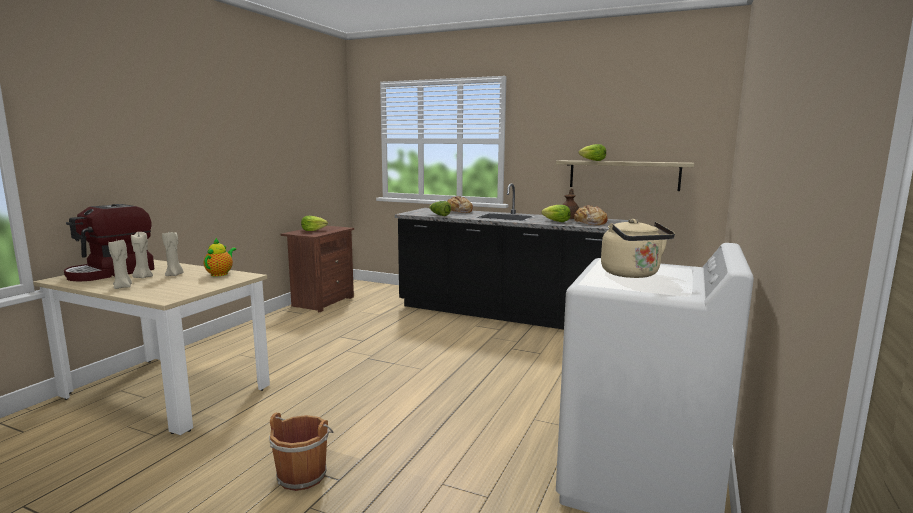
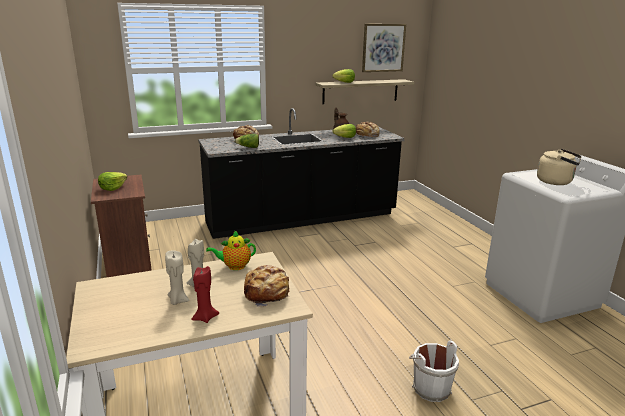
camera: 45 degrees left, 10 degrees up
coffee machine [64,204,155,281] -> none
beige candle [108,239,132,289] -> red candle [191,266,219,323]
teapot [204,238,236,276] -> teapot turned 75 degrees counterclockwise [206,230,256,270]
brown bucket [269,413,333,491] -> white bucket [409,341,459,402]
none -> bread [244,265,290,307]
none -> picture [362,24,406,72]

